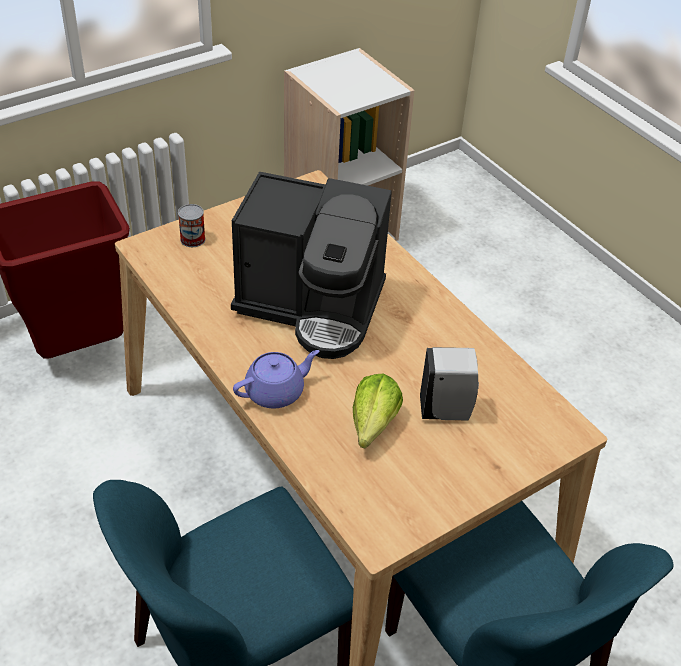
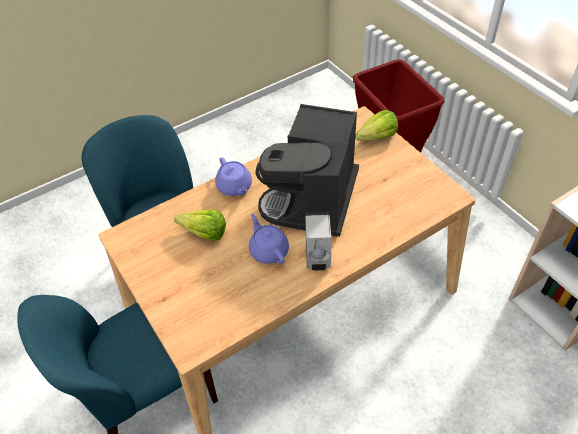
camera: 95 degrees right, 5 degrees up
can [178,204,205,247] -> lettuce [355,110,398,141]
white soap dispenser [420,347,479,420] -> white soap dispenser moved to [305,212,332,270]
none -> purple teapot [249,214,289,264]

